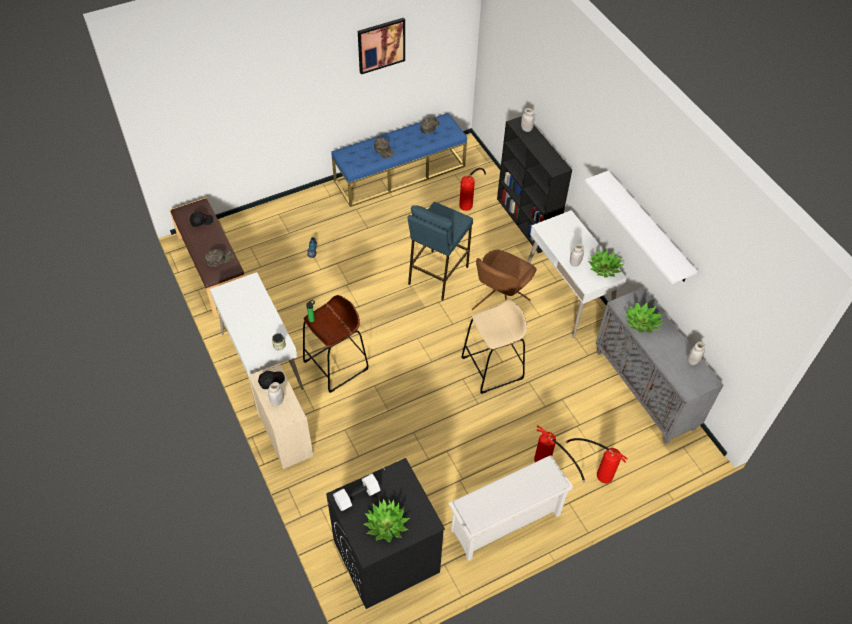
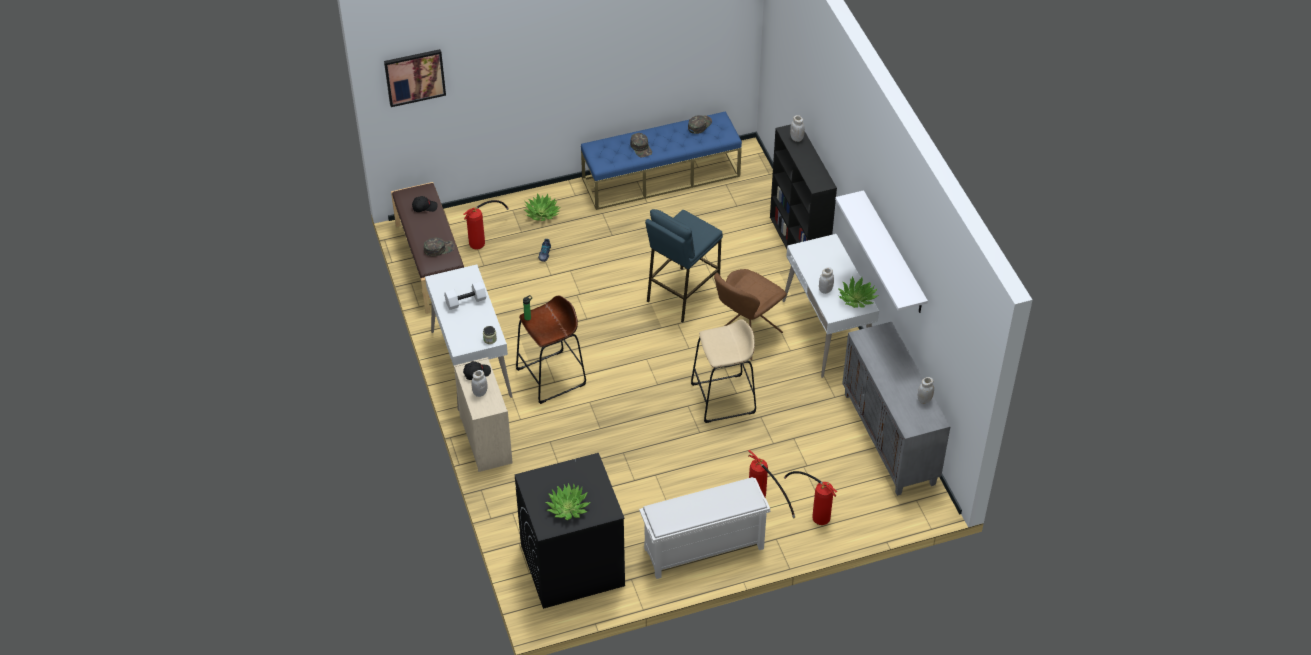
camera: 10 degrees right, 5 degrees down
white dumbbell [333,474,381,511] -> white dumbbell moved to [444,281,487,310]
picture [358,18,405,74] -> picture moved to [384,49,446,107]
fire extinguisher [459,168,486,211] -> fire extinguisher moved to [463,200,509,250]
potted plant [625,302,664,333] -> potted plant moved to [523,193,560,221]

